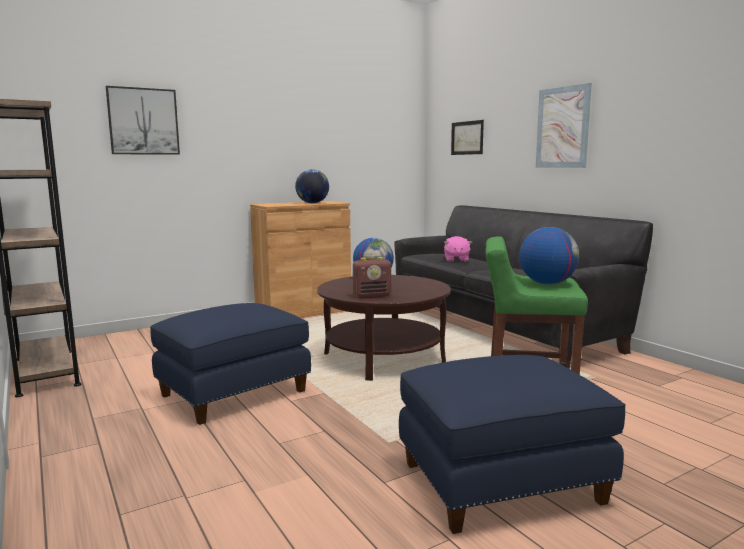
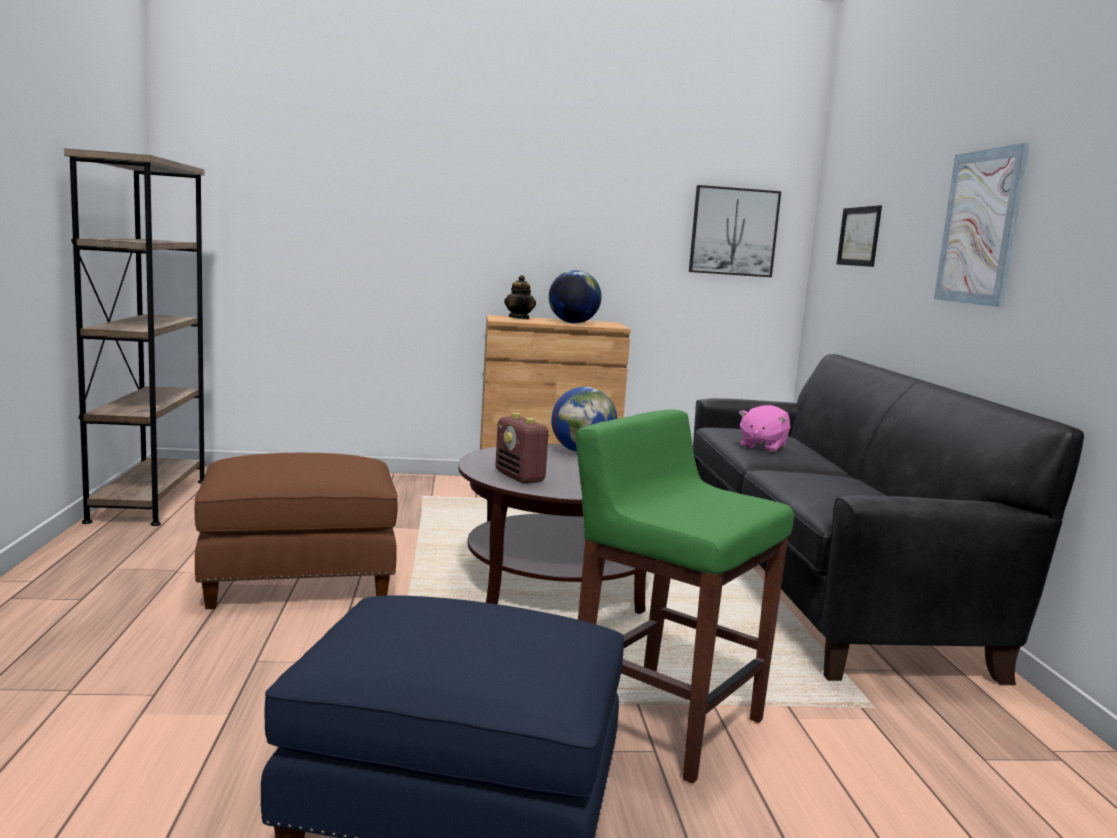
camera: 25 degrees right, 0 degrees up
picture [106,86,180,155] -> picture moved to [689,185,781,277]
blue ottoman [150,303,311,425] -> brown ottoman [195,453,398,609]
radio [353,257,391,298] -> radio turned 45 degrees clockwise [495,413,551,484]
globe [519,227,579,284] -> none
none -> teapot [504,275,536,320]

